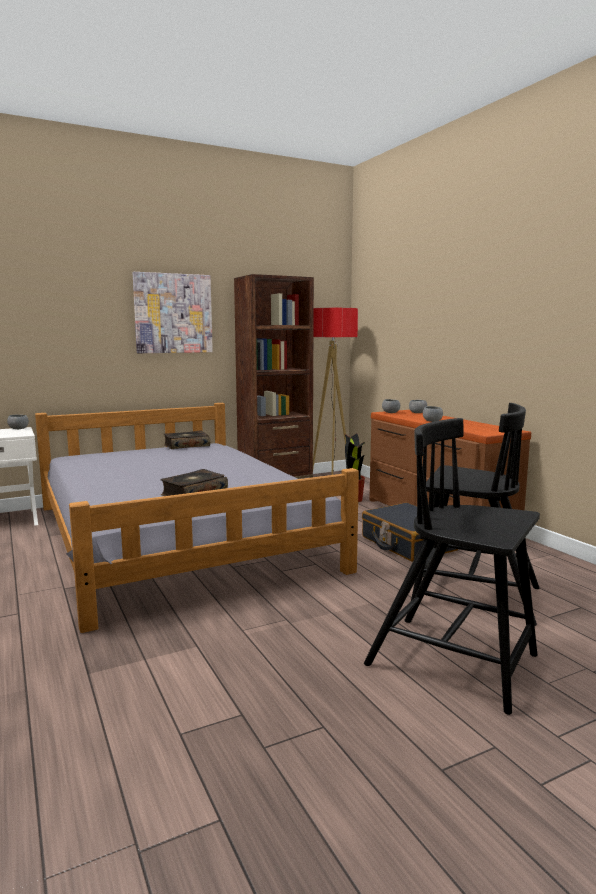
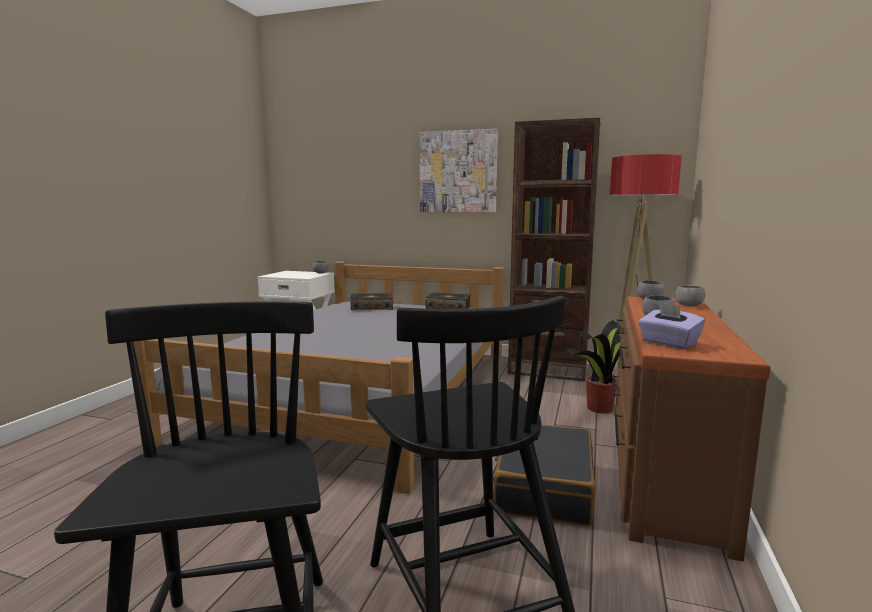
camera: 45 degrees right, 0 degrees up
book [160,469,228,496] -> book moved to [350,293,393,310]
none -> purple tissue box [638,302,705,349]

